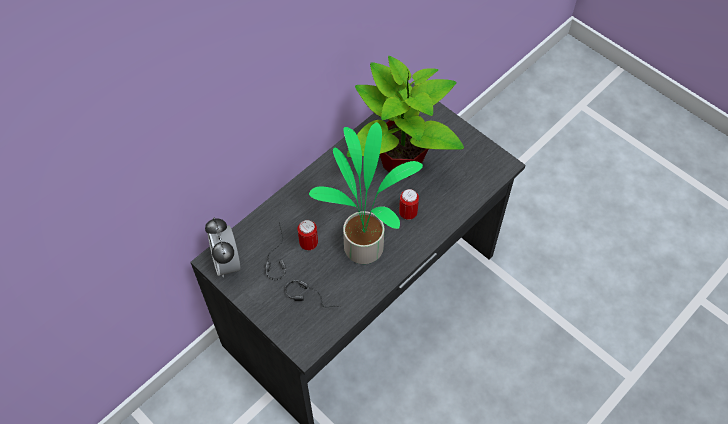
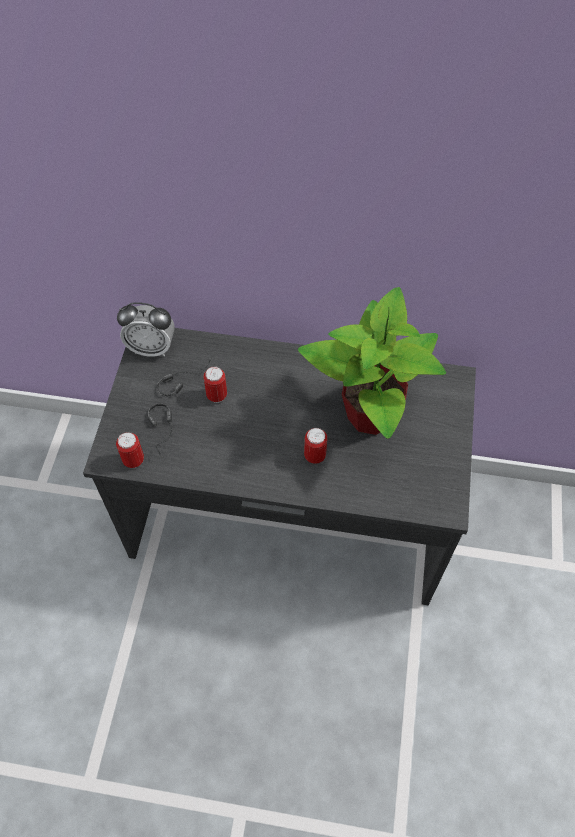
camera: 55 degrees right, 0 degrees up
alarm clock [205,218,241,277] -> alarm clock turned 120 degrees counterclockwise [117,302,175,357]
potted plant [309,122,423,264] -> none
none -> can [116,432,144,468]

